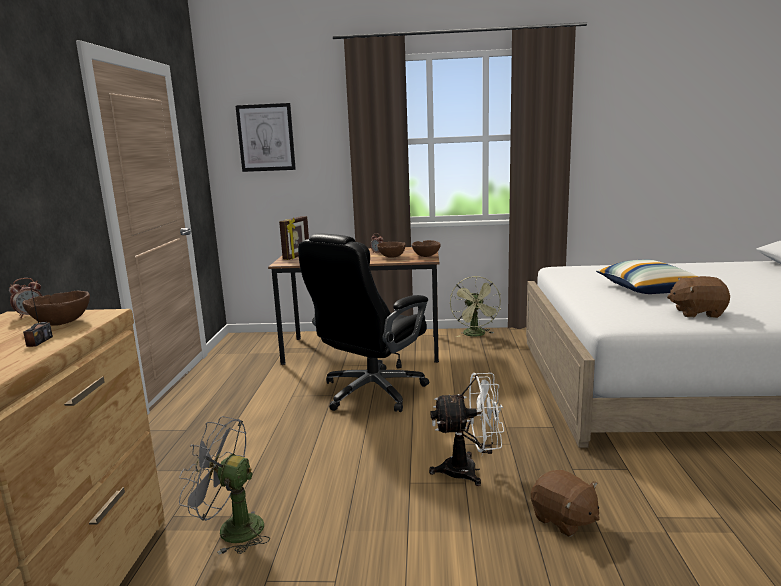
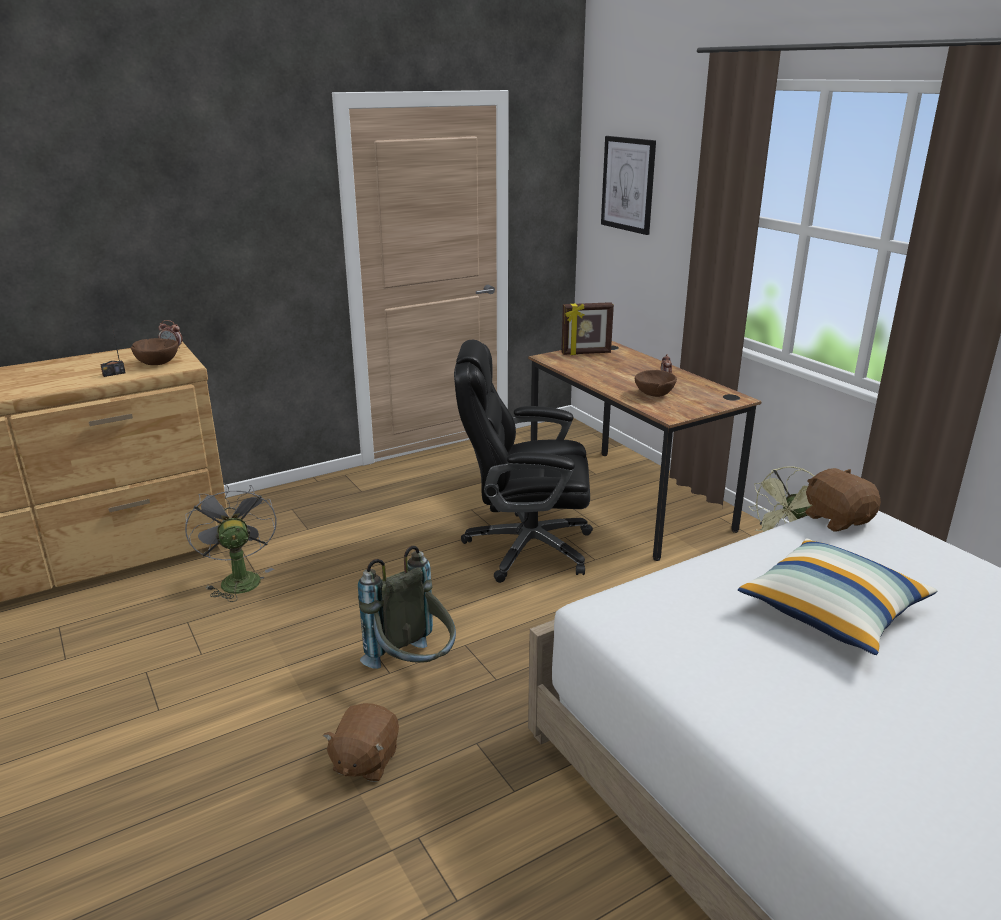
camera: 55 degrees right, 10 degrees up
brown bowl [412,240,441,257] -> none
white fan [429,373,504,486] -> grey backpack [358,546,456,669]
brown plush toy [667,276,730,318] -> brown plush toy moved to [805,468,881,531]

